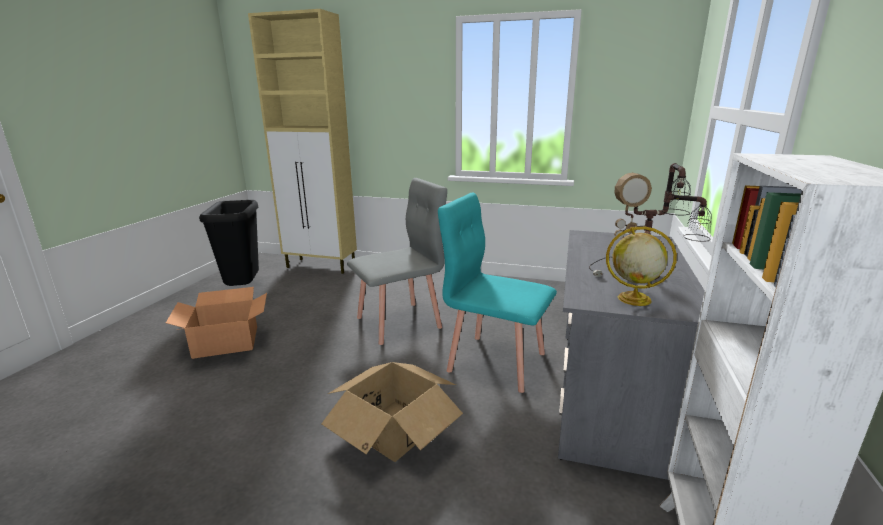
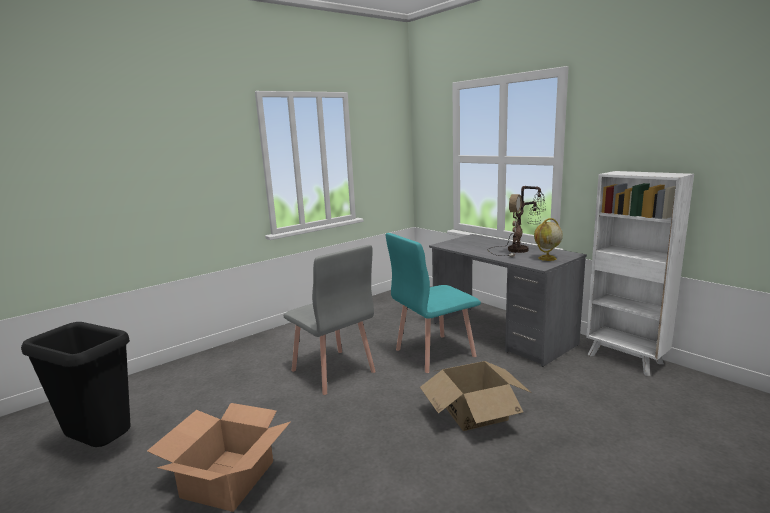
camera: 55 degrees left, 5 degrees down
beige cabinet [248,9,357,274] -> none
grey chair [347,178,447,345] -> grey chair turned 135 degrees clockwise [284,245,376,395]

